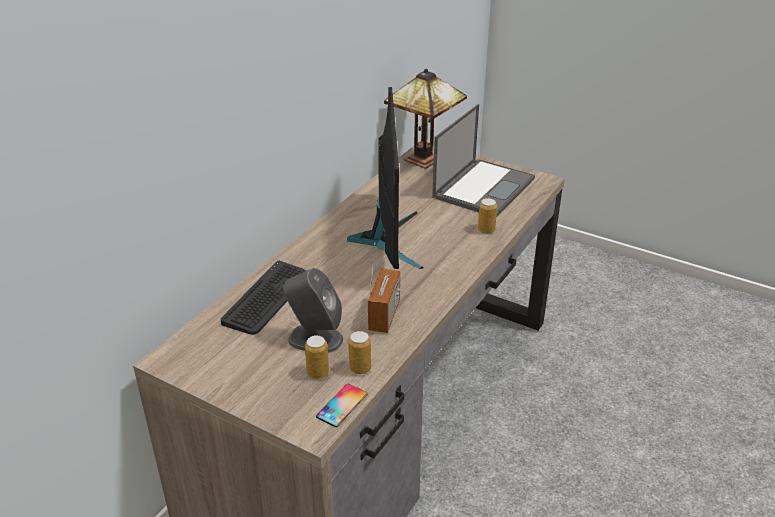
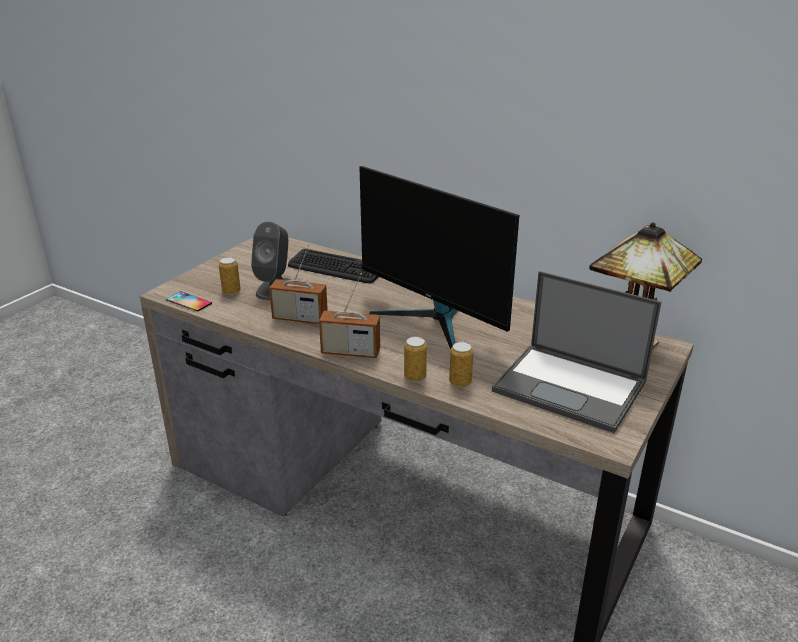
camera: 90 degrees right, 5 degrees down
monitor [347,87,423,269] -> monitor turned 45 degrees clockwise [359,166,519,349]
can [348,331,371,374] -> can moved to [404,337,427,382]
none -> radio [319,273,380,358]

